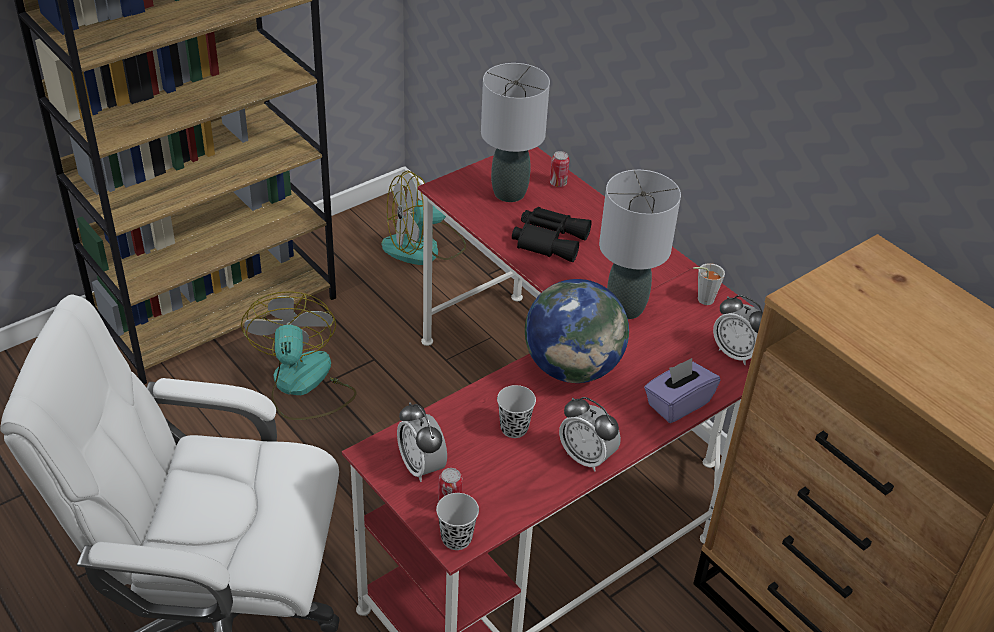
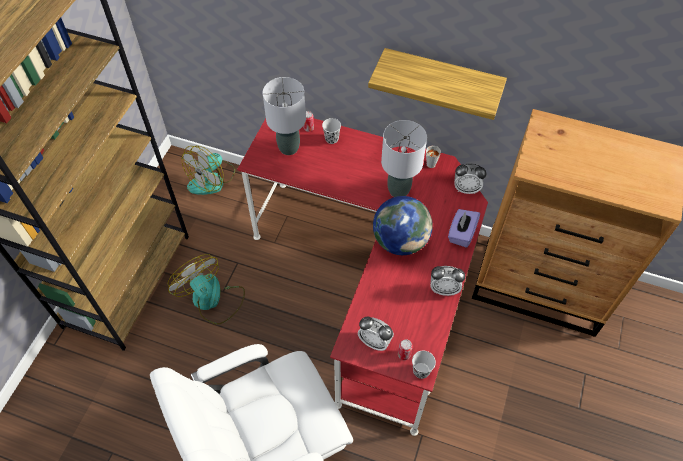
camera: 30 degrees left, 15 degrees up
black cup [497,385,536,438] -> black cup moved to [322,118,341,144]
black binoculars [512,207,592,262] -> none
none -> shelf [368,48,507,120]

